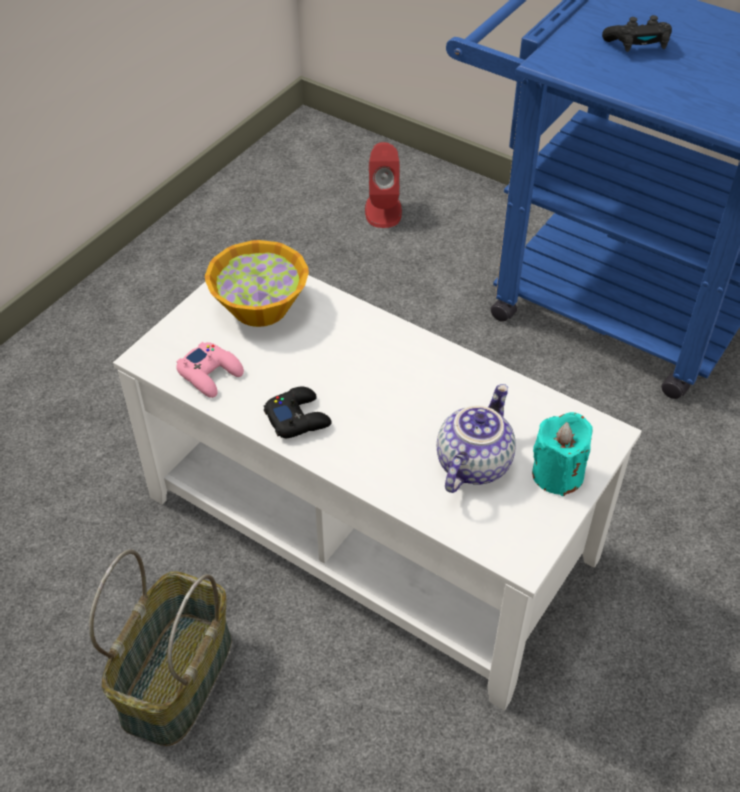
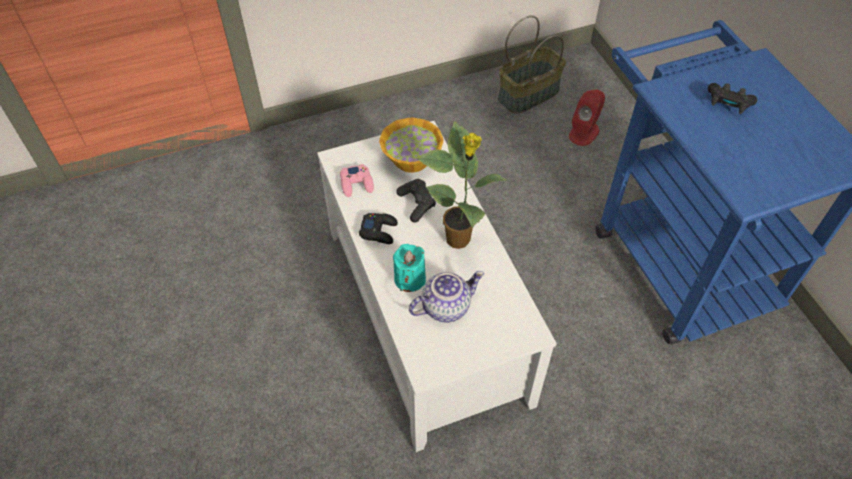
camera: 35 degrees right, 5 degrees up
basket [89,550,232,746] -> basket moved to [498,15,566,114]
turquoise candle [532,412,592,496] -> turquoise candle moved to [393,244,426,292]
none -> black game controller [396,179,436,222]
none -> potted plant [417,121,507,249]

